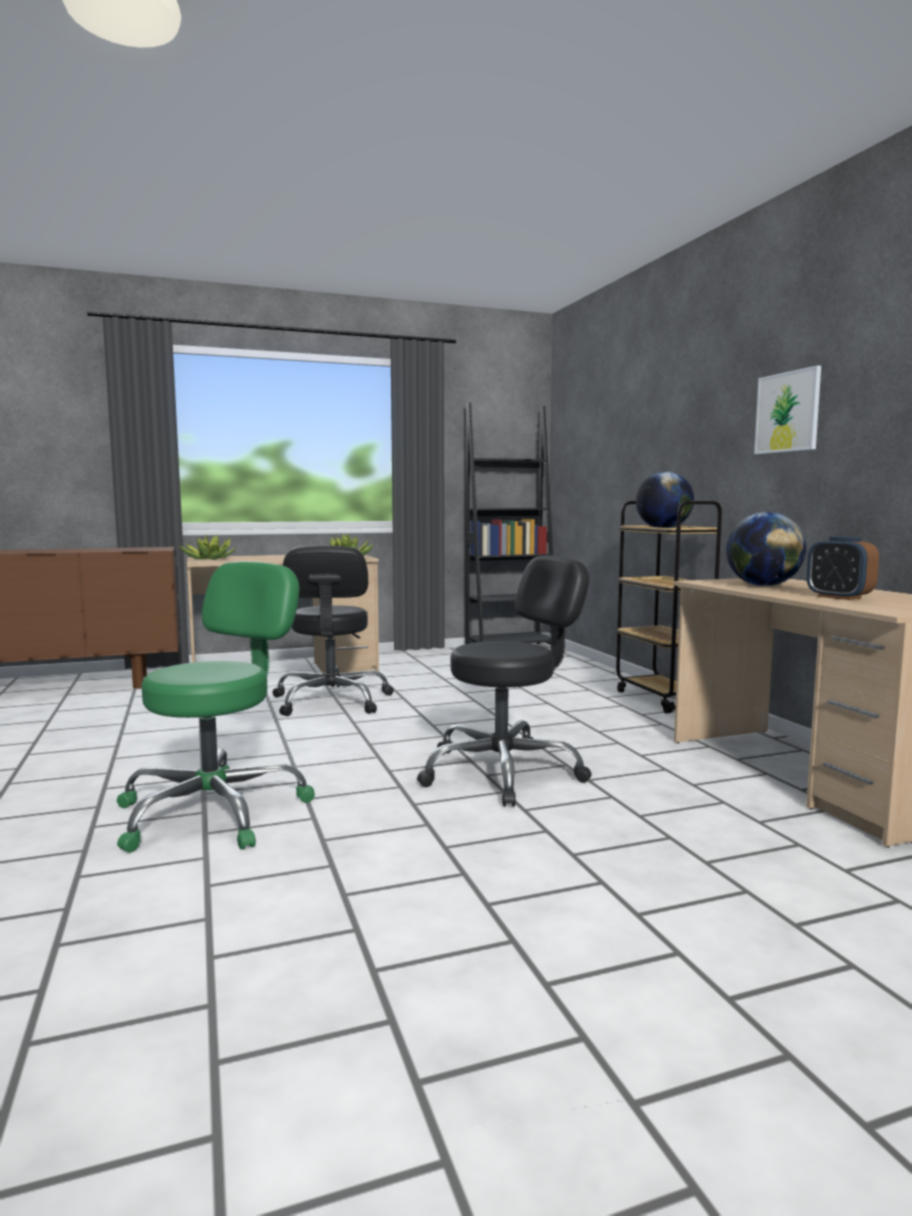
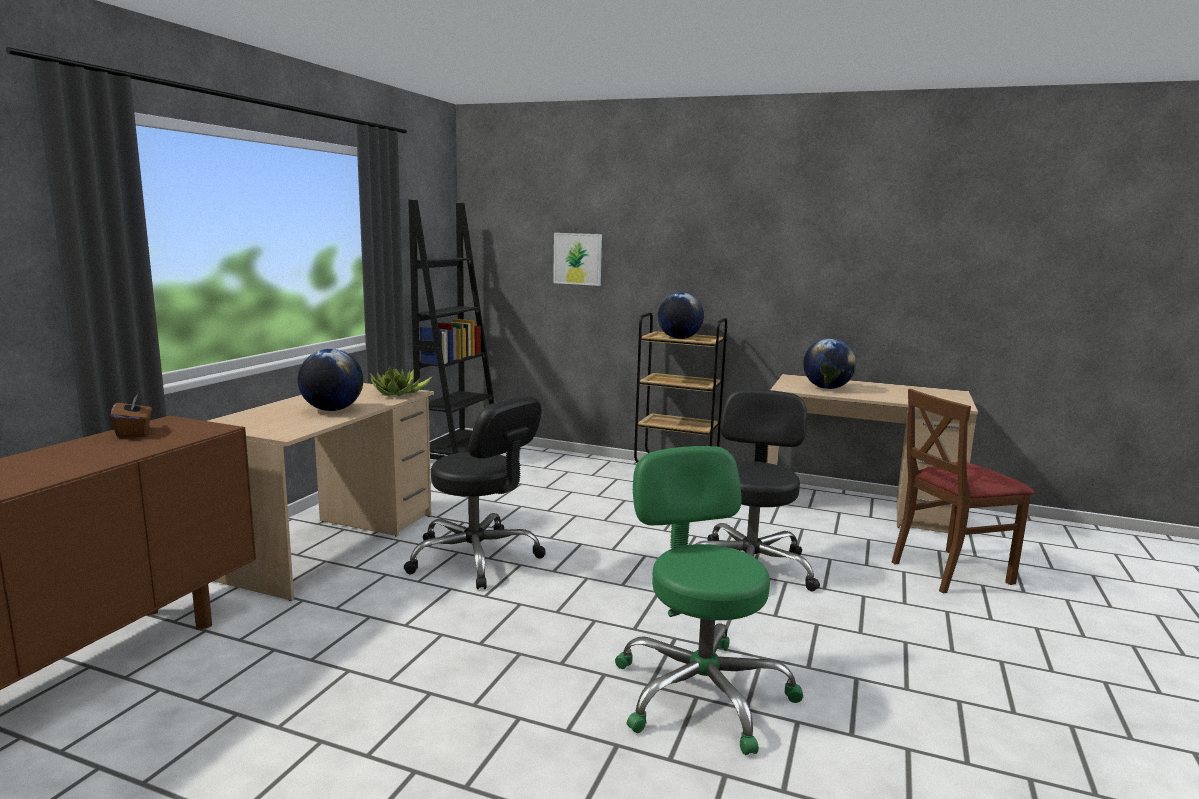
camera: 50 degrees left, 5 degrees up
potted plant [180,534,236,560] -> none
picture [754,365,821,454] -> picture moved to [553,233,602,286]
alarm clock [807,536,879,600] -> none
none -> brown tissue box [111,394,152,438]
none -> globe [298,349,363,411]
none -> brown chair [892,389,1034,593]

